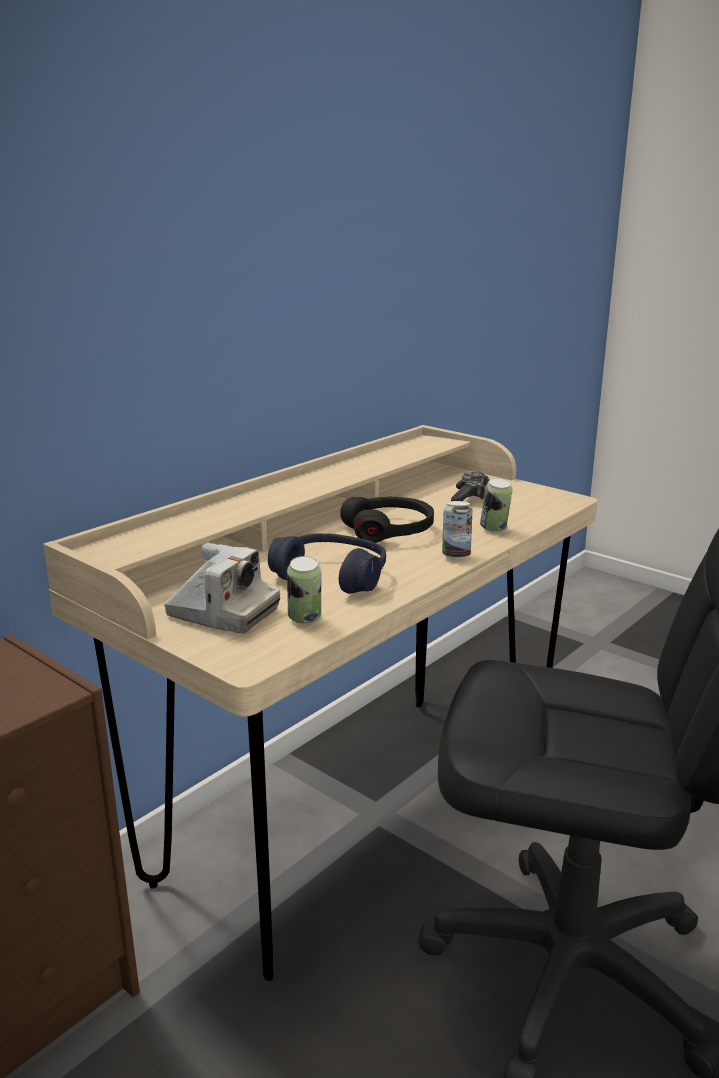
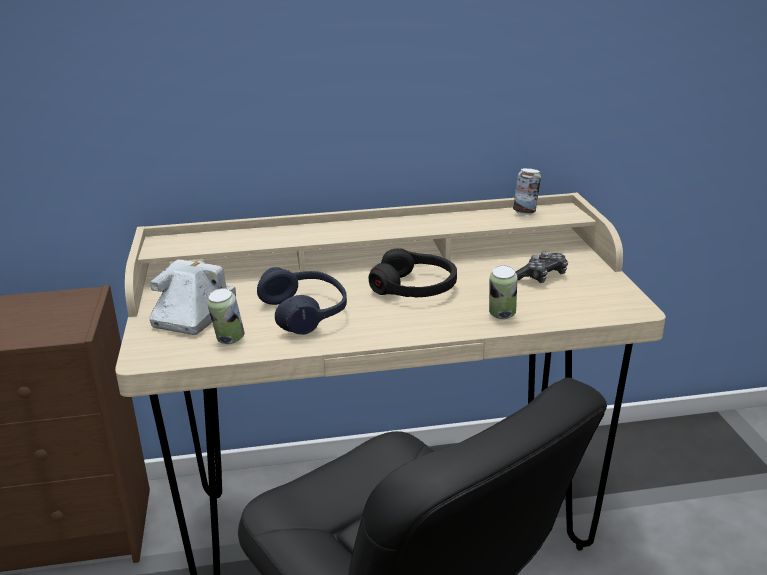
camera: 40 degrees right, 5 degrees up
camera [164,543,280,634] -> camera turned 135 degrees counterclockwise [149,259,236,335]
can [442,501,473,559] -> can moved to [513,168,541,215]

